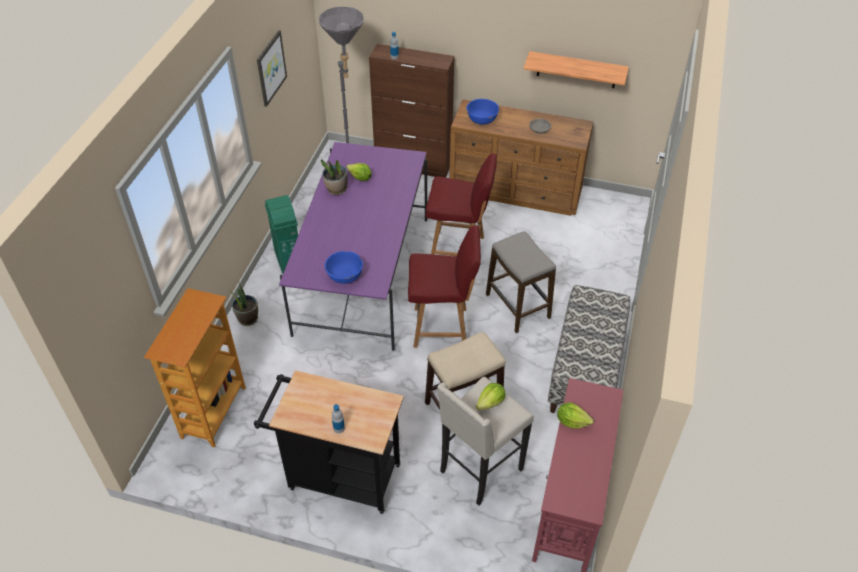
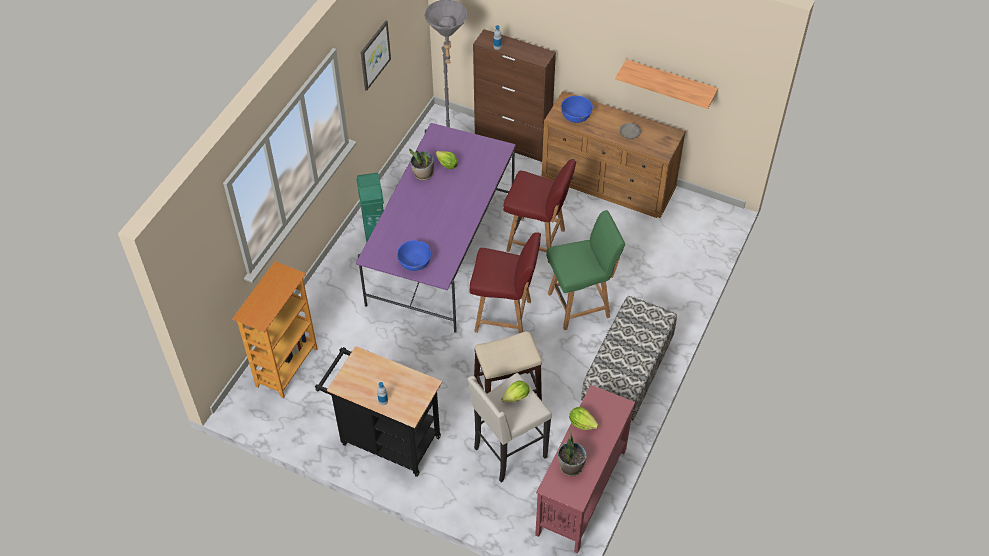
camera: 10 degrees right, 5 degrees up
potted plant [232,281,258,326] -> potted plant moved to [558,431,587,476]
stool [486,231,556,333] -> green chair [546,210,625,330]

